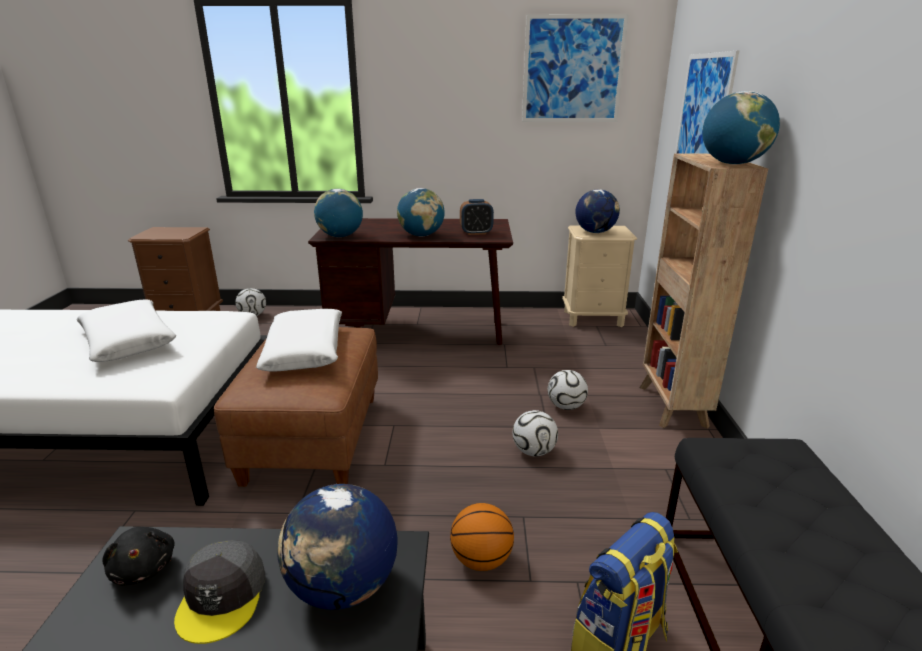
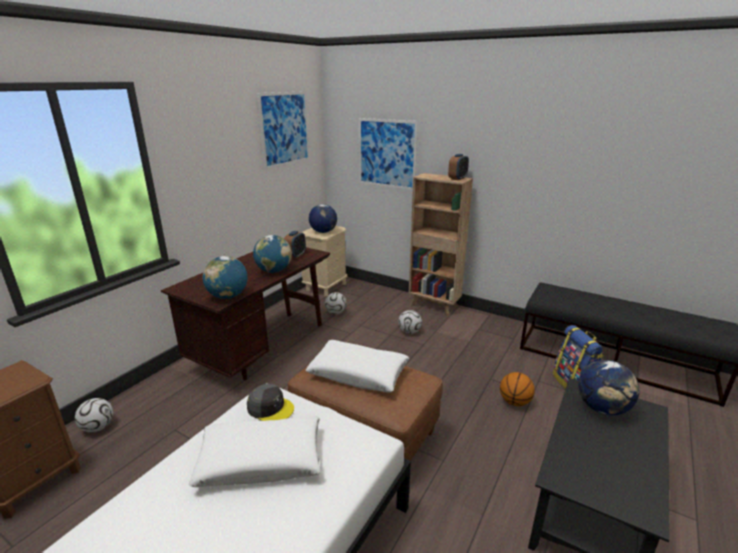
camera: 60 degrees left, 0 degrees up
black plush toy [102,527,175,586] -> none
grey cap [174,540,265,644] -> grey cap moved to [247,383,294,421]
football [513,410,558,457] -> football moved to [325,292,347,314]
globe [702,91,780,165] -> alarm clock [448,154,469,180]

